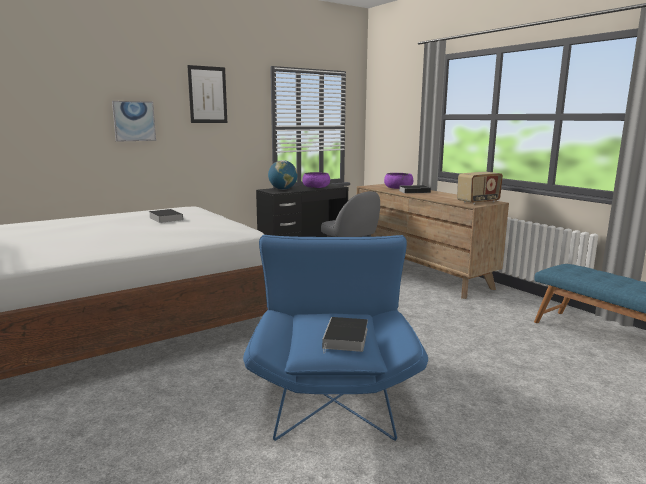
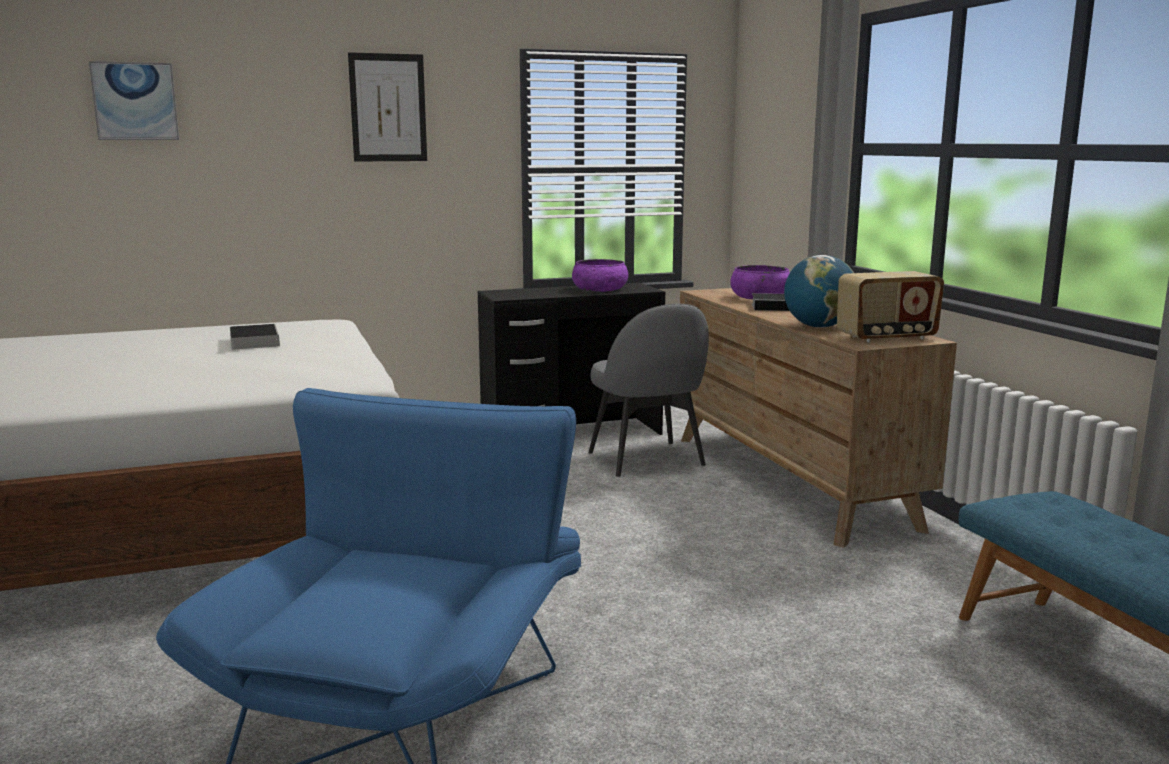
camera: 15 degrees right, 0 degrees up
picture [112,101,156,142] -> picture moved to [89,61,179,140]
globe [268,160,297,190] -> globe moved to [784,255,854,328]
book [322,317,368,354] -> none

